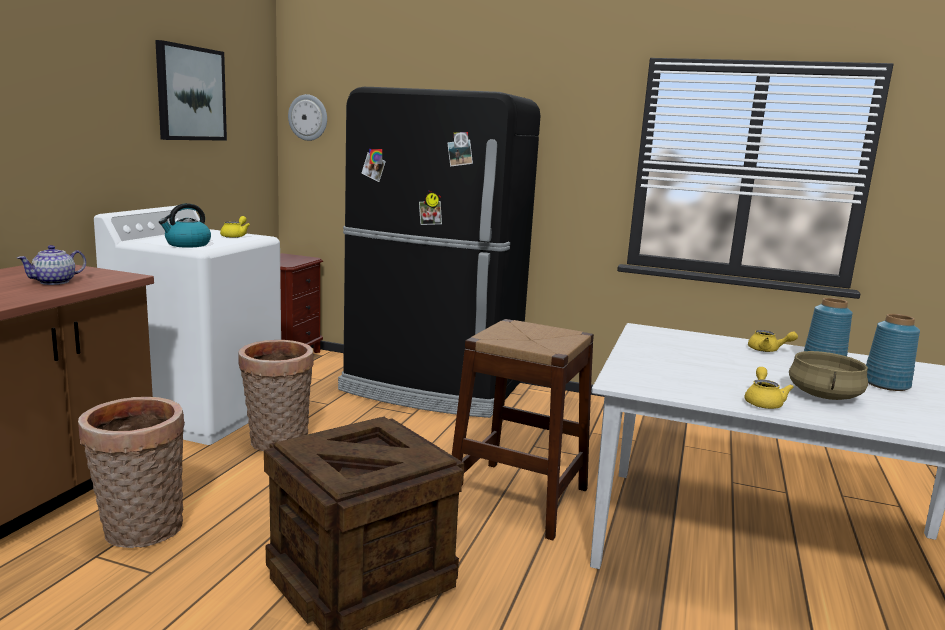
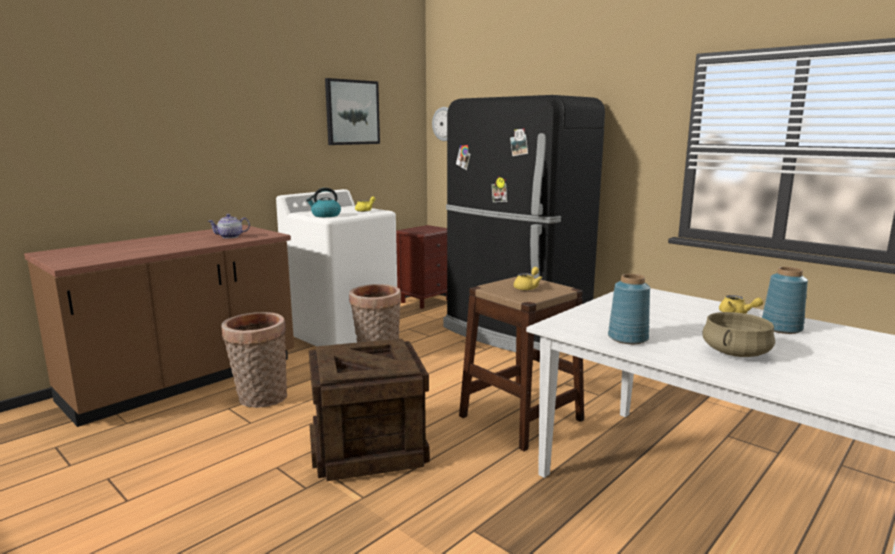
camera: 25 degrees right, 0 degrees up
yellow teapot [745,367,794,409] -> yellow teapot moved to [514,267,542,290]
blue vase [866,314,920,391] -> blue vase moved to [608,274,650,344]

